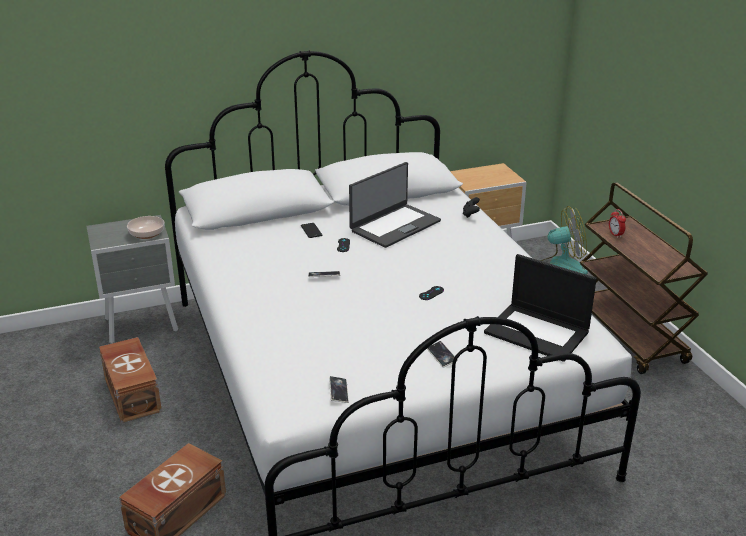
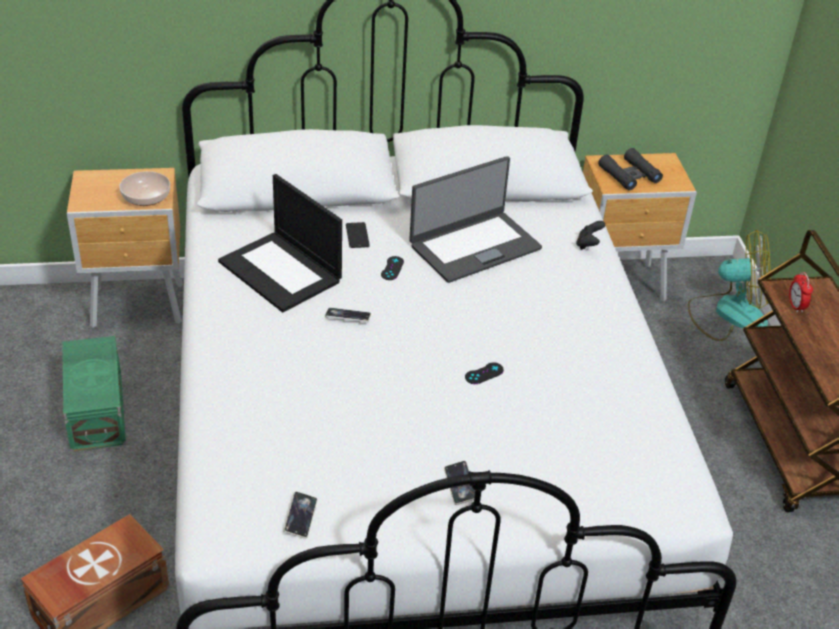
camera: 10 degrees right, 10 degrees up
grey nightstand [87,215,178,344] -> brown nightstand [67,168,183,328]
brown storage box [99,337,162,423] -> green storage box [62,336,126,452]
laptop [484,254,597,362] -> laptop moved to [218,174,342,312]
none -> black binoculars [598,148,663,190]

